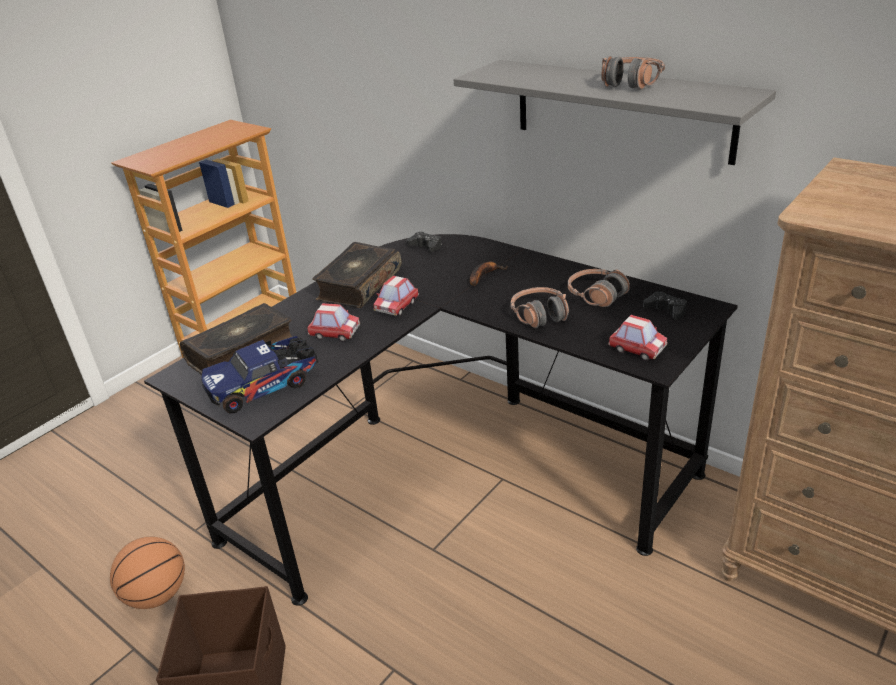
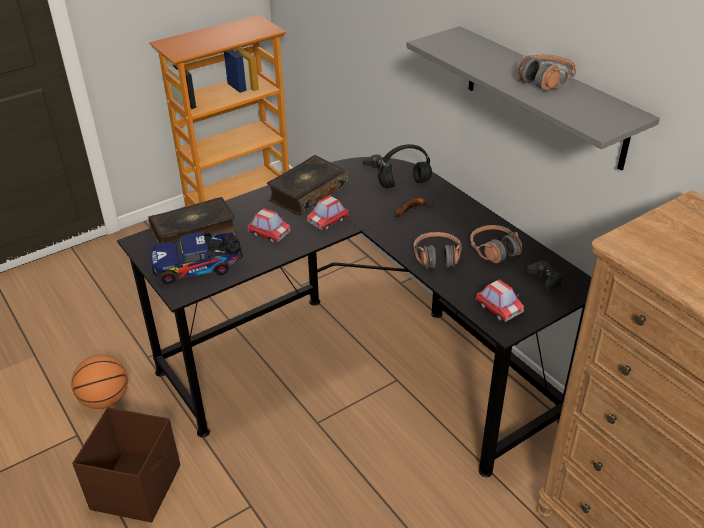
camera: 15 degrees right, 5 degrees up
none -> black headphones [378,144,432,188]

